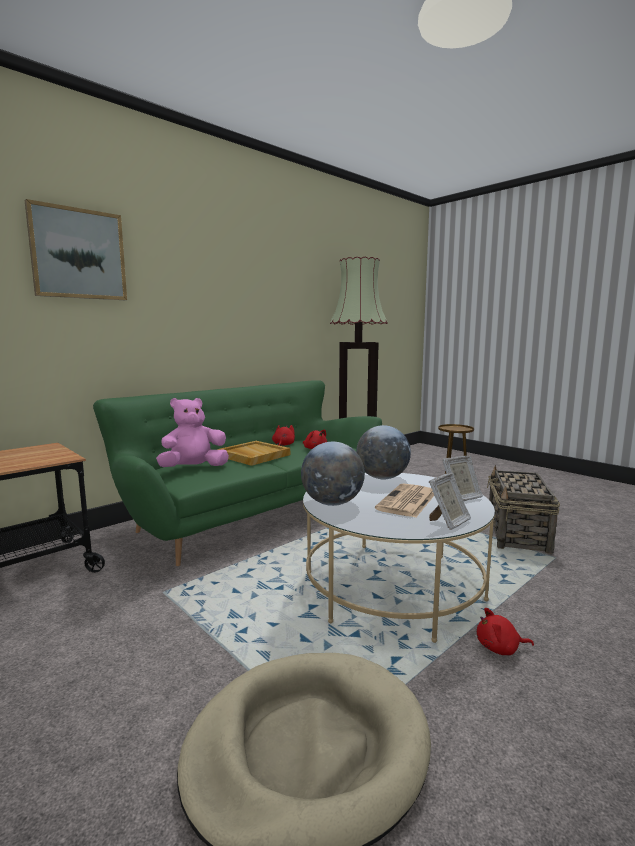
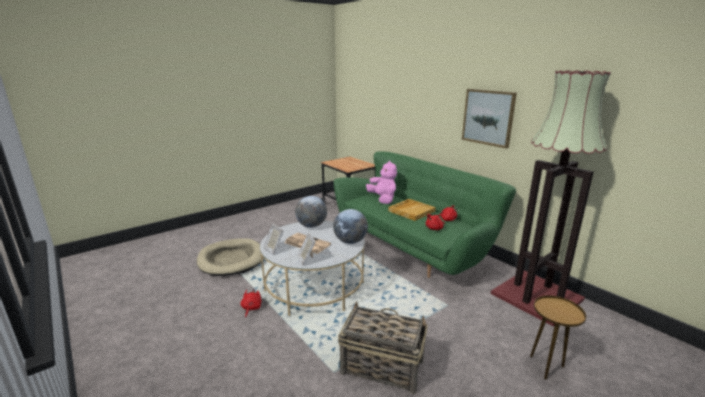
camera: 95 degrees right, 10 degrees up
picture [25,199,127,300] -> picture moved to [462,89,517,149]

